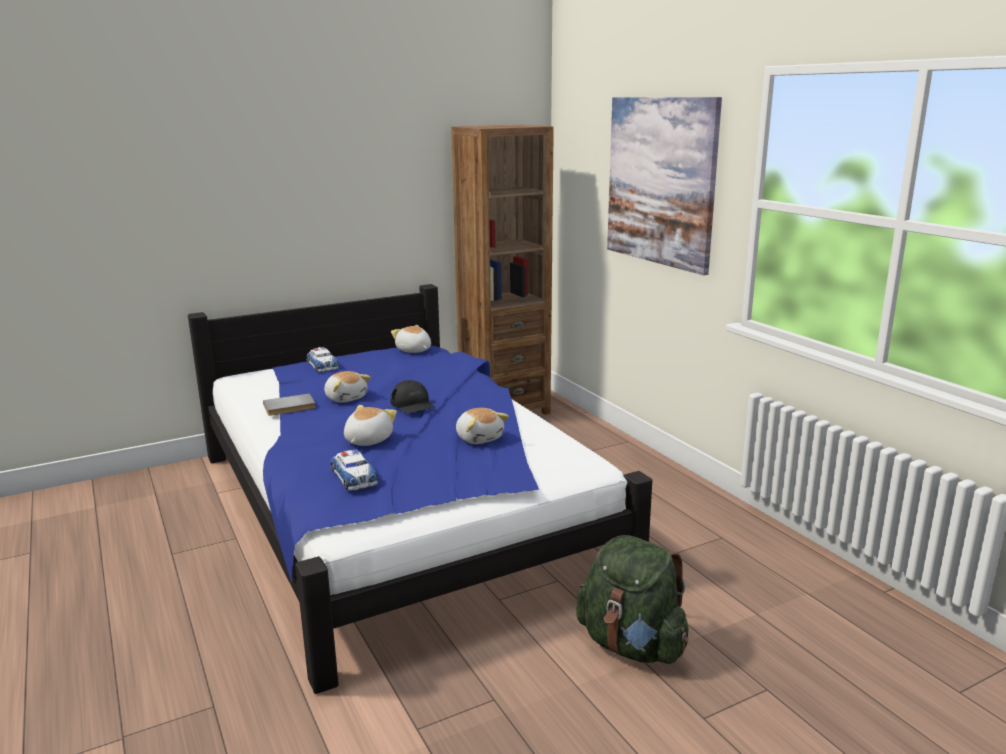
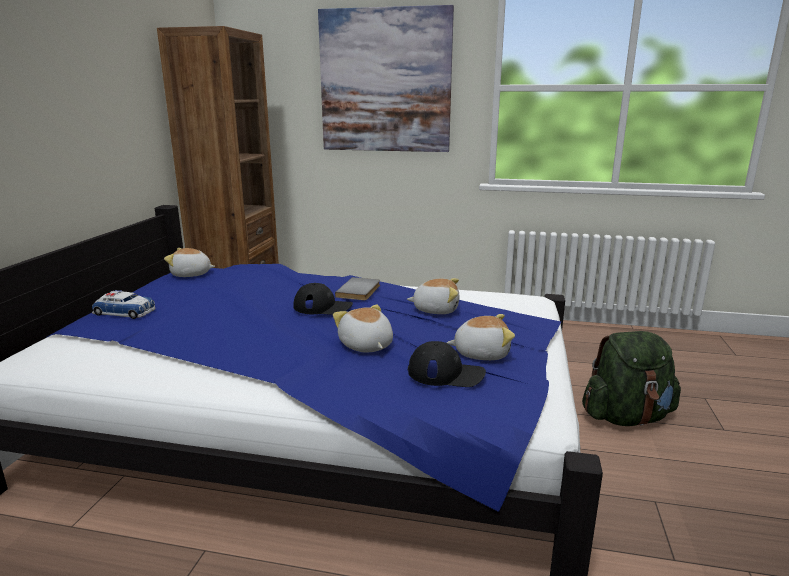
camera: 50 degrees left, 0 degrees up
grey book [263,393,316,416] -> grey book moved to [335,277,380,300]
plush toy [324,371,371,403] -> plush toy moved to [447,314,515,360]
toy car [331,450,378,490] -> black cap [408,341,486,387]

